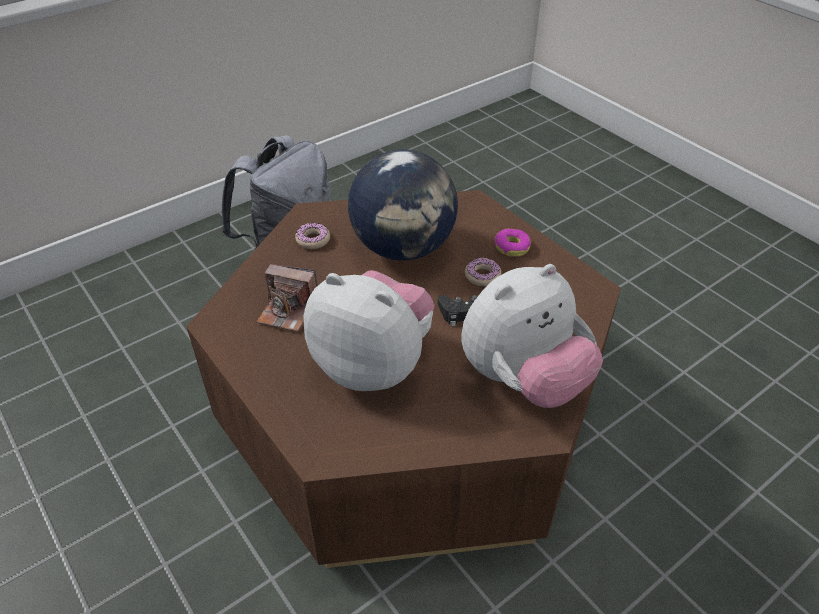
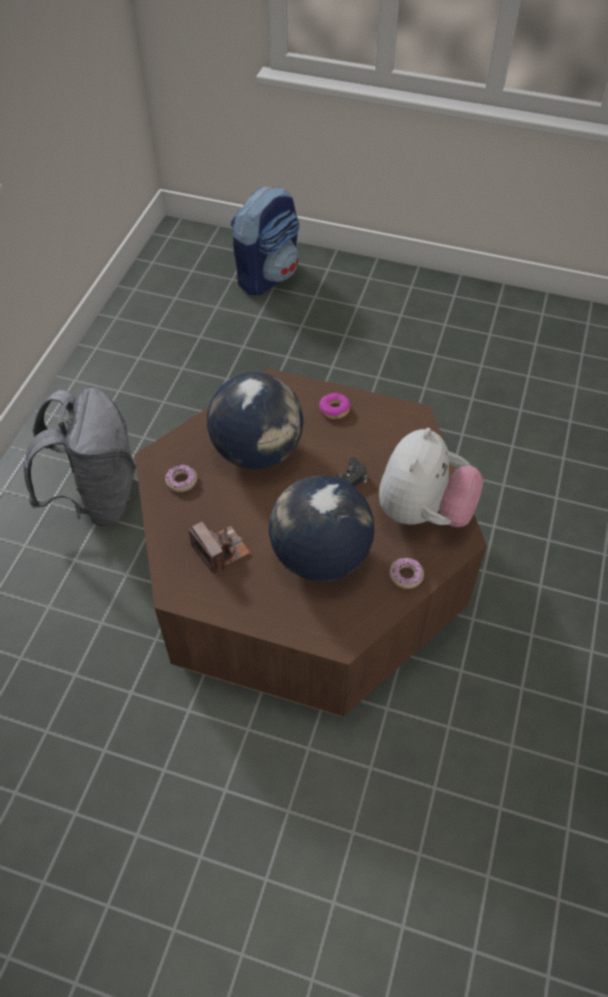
camera: 35 degrees left, 10 degrees up
camera [256,264,318,332] -> camera turned 105 degrees counterclockwise [189,521,250,574]
plush toy [303,270,435,391] -> globe [269,476,375,581]
donut [465,258,501,286] -> donut moved to [389,558,424,589]
none -> backpack [231,186,300,295]

